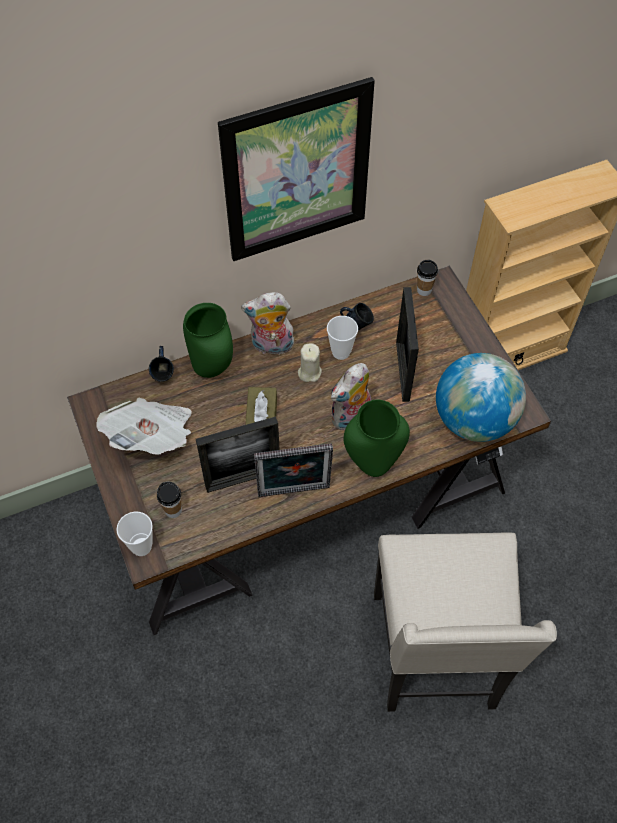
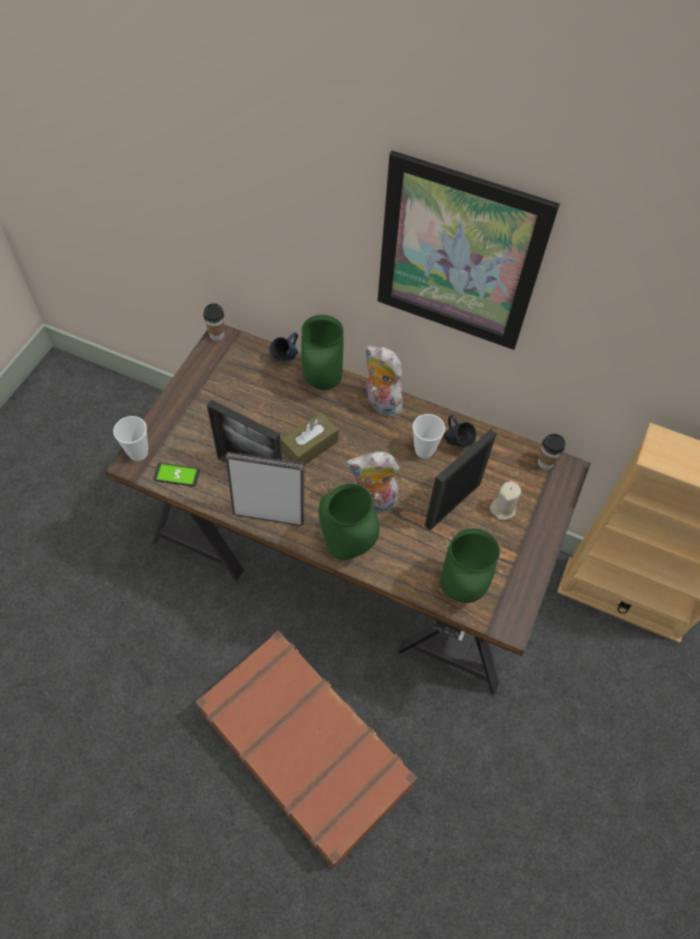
camera: 45 degrees right, 0 degrees up
newspaper [96,398,192,455] -> none
cup [157,482,182,518] -> cup moved to [203,303,224,341]
picture frame [254,444,333,497] -> picture frame turned 150 degrees clockwise [226,452,304,526]
beige candle [298,343,322,382] -> beige candle moved to [490,481,521,520]
beige chair [374,532,557,712] -> brown suitcase [196,631,417,870]
globe [436,353,526,442] -> green vase [440,528,500,603]
none -> phone [153,463,200,487]

